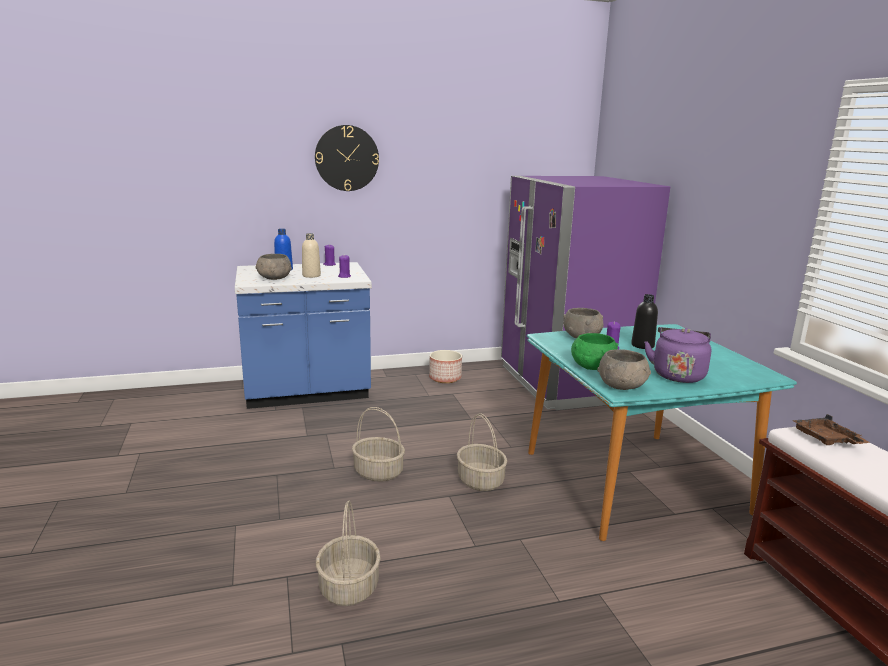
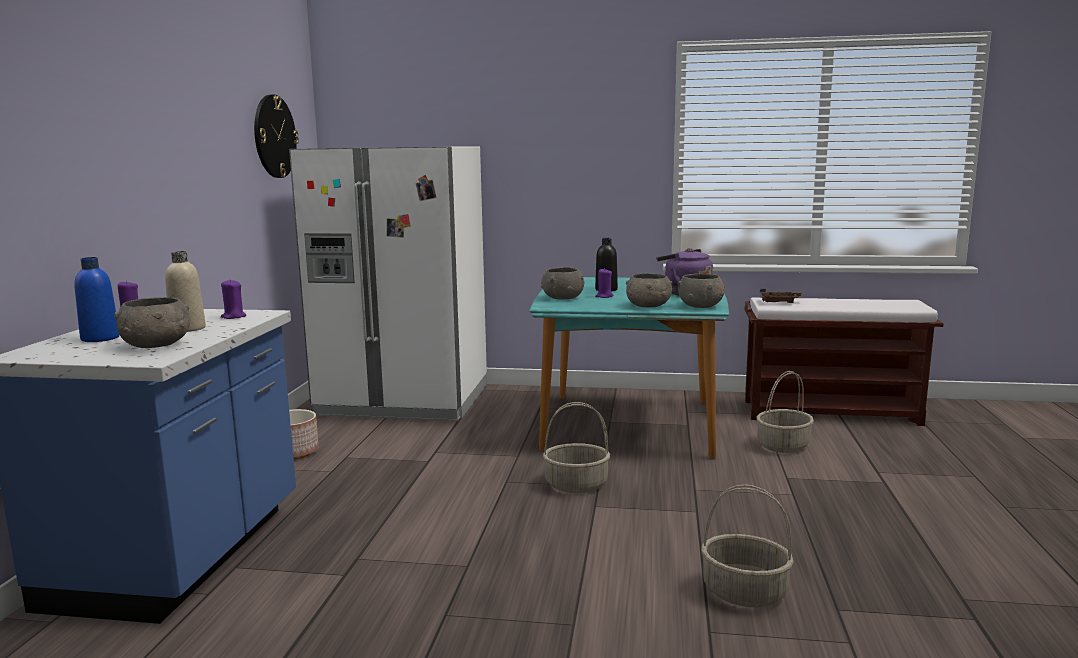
camera: 65 degrees left, 5 degrees down
wall clock [315,125,379,191] -> wall clock moved to [254,95,299,178]
basket [352,407,405,482] -> basket moved to [756,371,814,453]
purple fridge [501,176,670,410] -> white fridge [289,147,487,421]
green bowl [571,333,618,370] -> grey bowl [626,273,672,307]

